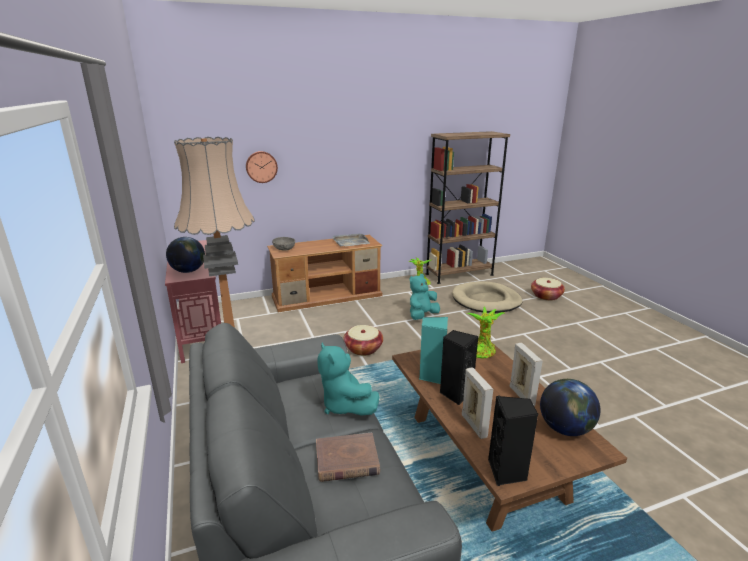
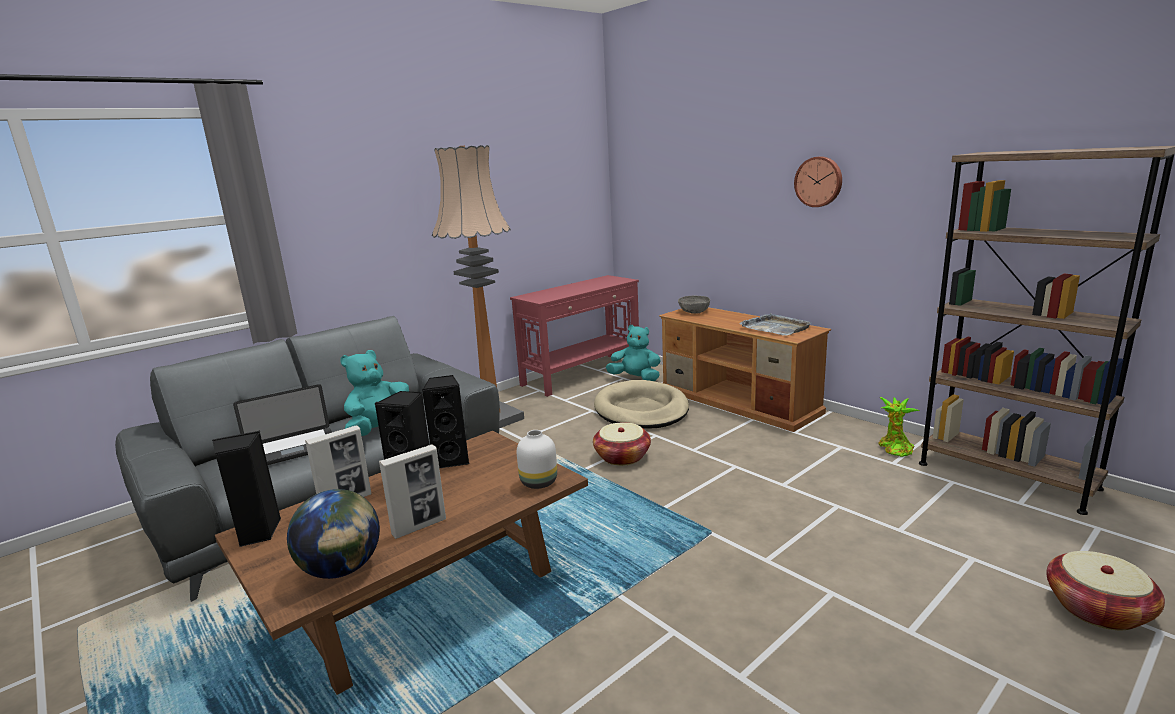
camera: 70 degrees right, 5 degrees down
globe [166,237,205,273] -> none
wall clock [246,151,278,183] -> wall clock moved to [794,156,842,207]
brown book [316,433,380,482] -> laptop [233,384,332,465]
turquoise plush toy [410,274,440,320] -> turquoise plush toy moved to [606,325,661,381]
turquoise speaker [419,317,448,384] -> black speaker [422,375,470,468]
beige dog bed [452,281,523,313] -> beige dog bed moved to [594,380,689,429]
potted plant [467,306,504,359] -> white vase [517,430,557,489]

